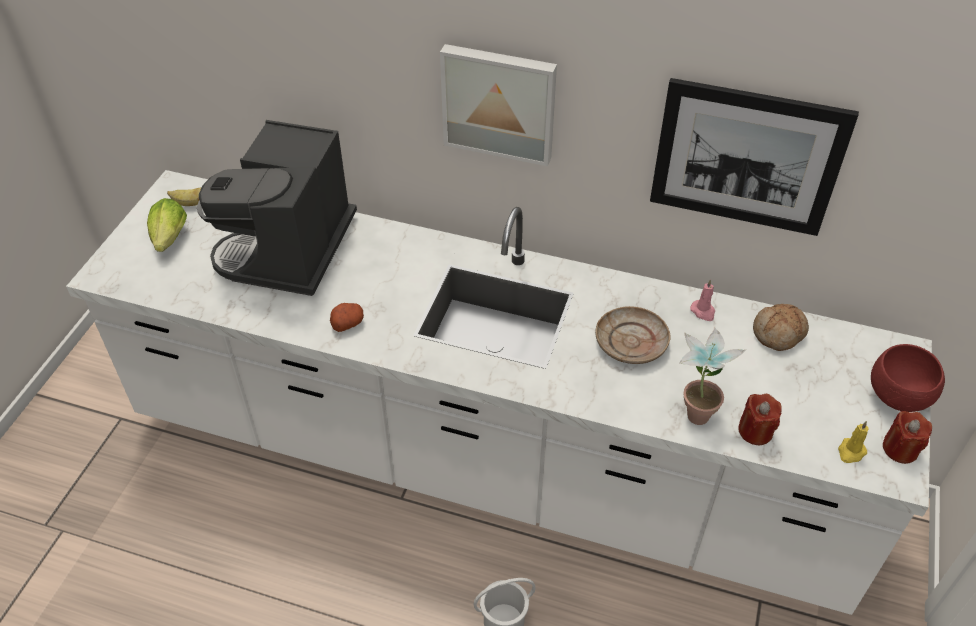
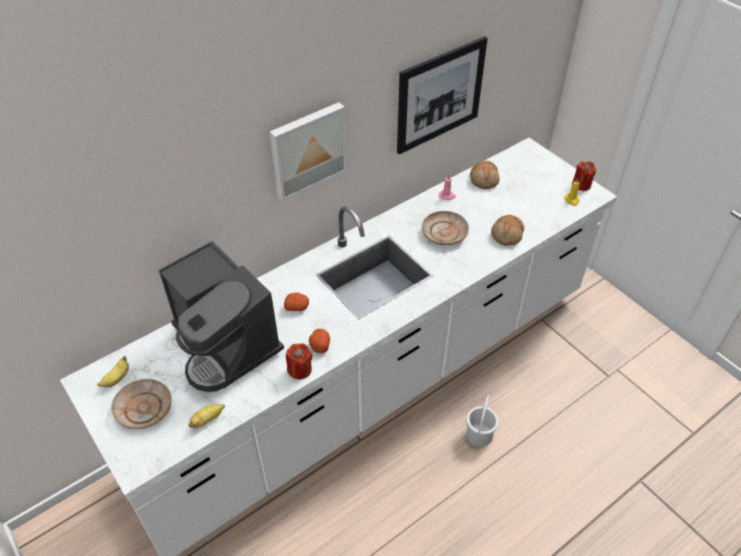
camera: 55 degrees left, 0 degrees up
lettuce [147,198,187,252] -> beige plate [111,379,172,429]
potted plant [679,328,745,425] -> bread [491,215,524,245]
red candle [738,394,782,445] -> red candle moved to [286,343,312,379]
red bowl [871,344,945,412] -> none
none -> banana [188,404,225,428]
none -> potato [284,292,309,311]

